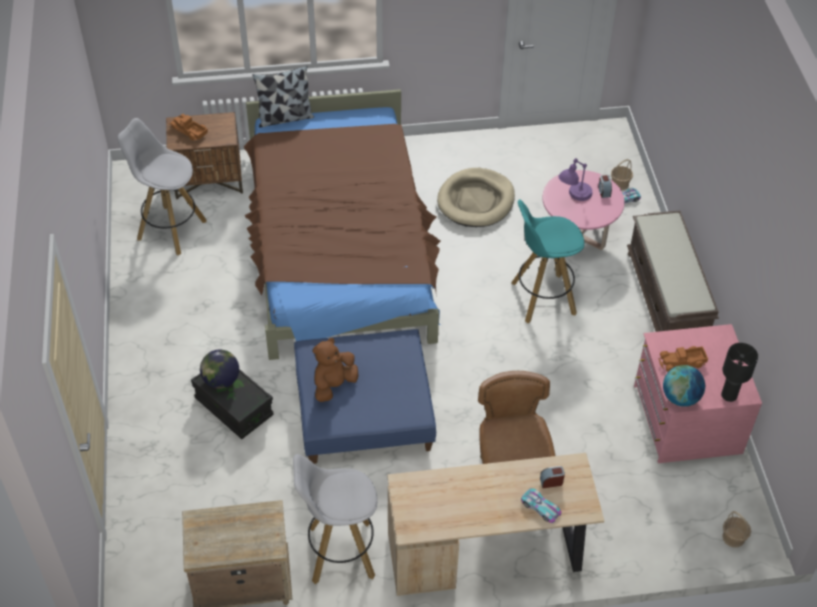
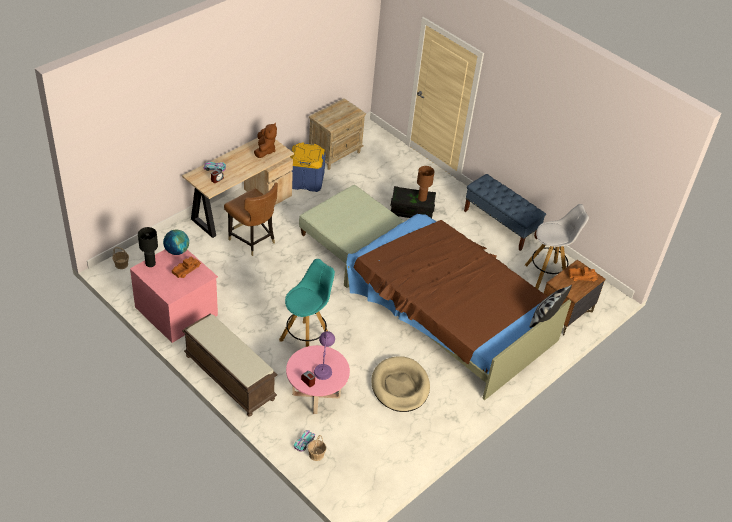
camera: 140 degrees right, 5 degrees down
globe [200,350,239,389] -> brown table lamp [417,166,435,202]
white stool [293,454,377,584] -> blue storage box [290,143,326,192]
blue ottoman [294,329,436,464] -> green ottoman [299,185,405,264]
brown plush toy [313,338,359,402] -> brown plush toy moved to [254,123,277,158]
none -> blue bench [464,174,546,251]

